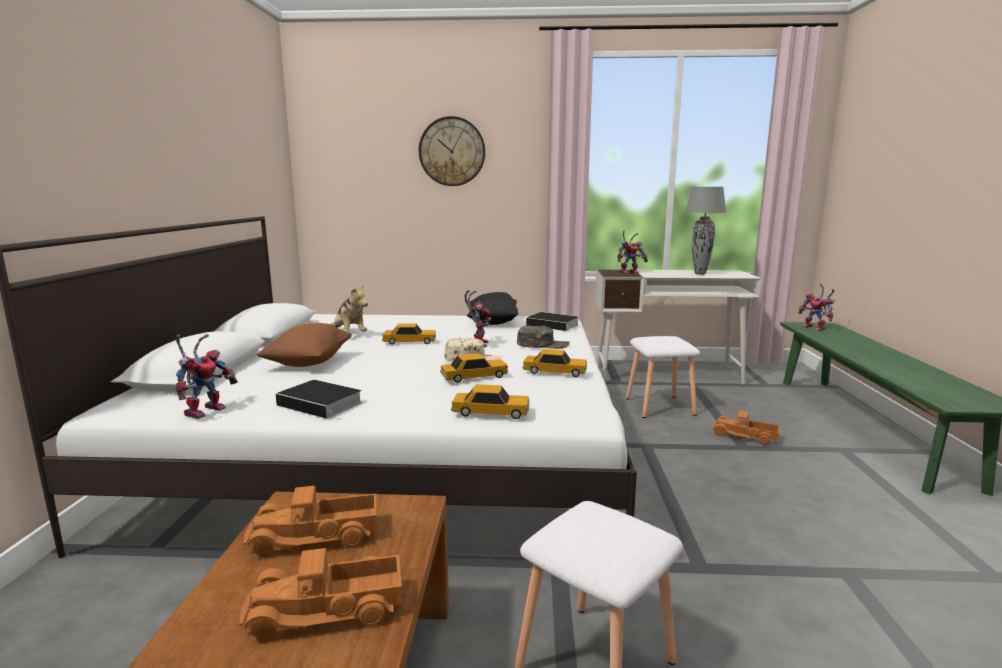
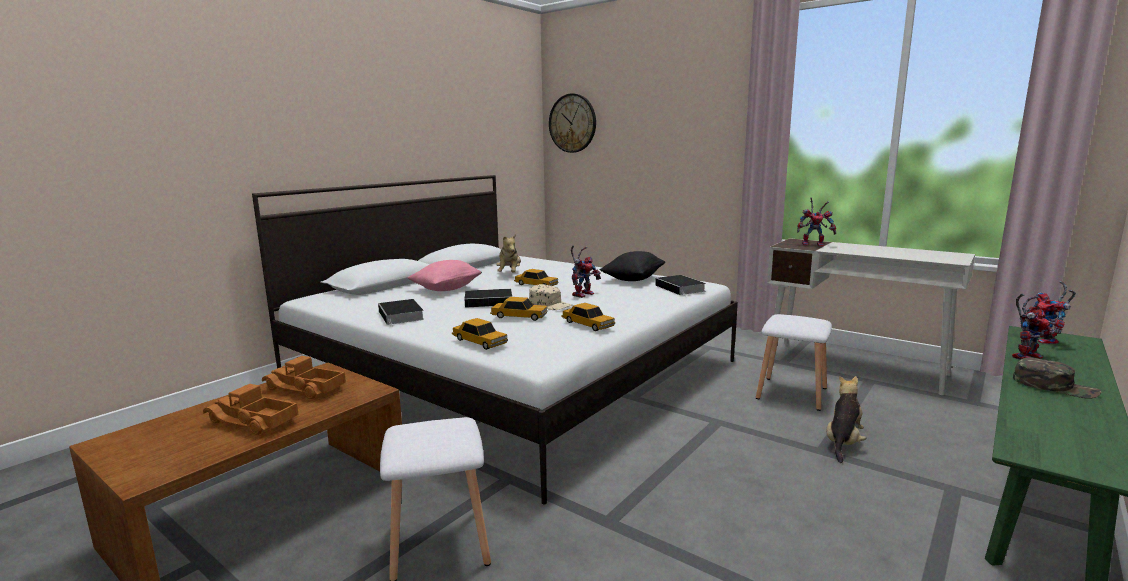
camera: 35 degrees right, 0 degrees up
toy robot [176,334,238,419] -> toy robot moved to [1012,294,1055,360]
brown pillow [256,323,352,367] -> pink pillow [407,260,482,291]
wall clock [419,116,485,186] -> wall clock moved to [549,93,596,153]
green cap [517,325,570,349] -> green cap moved to [1013,357,1101,399]
grey table lamp [685,187,726,275] -> none
toy truck [712,411,780,445] -> plush toy [827,376,867,463]
none -> book [464,289,512,308]

